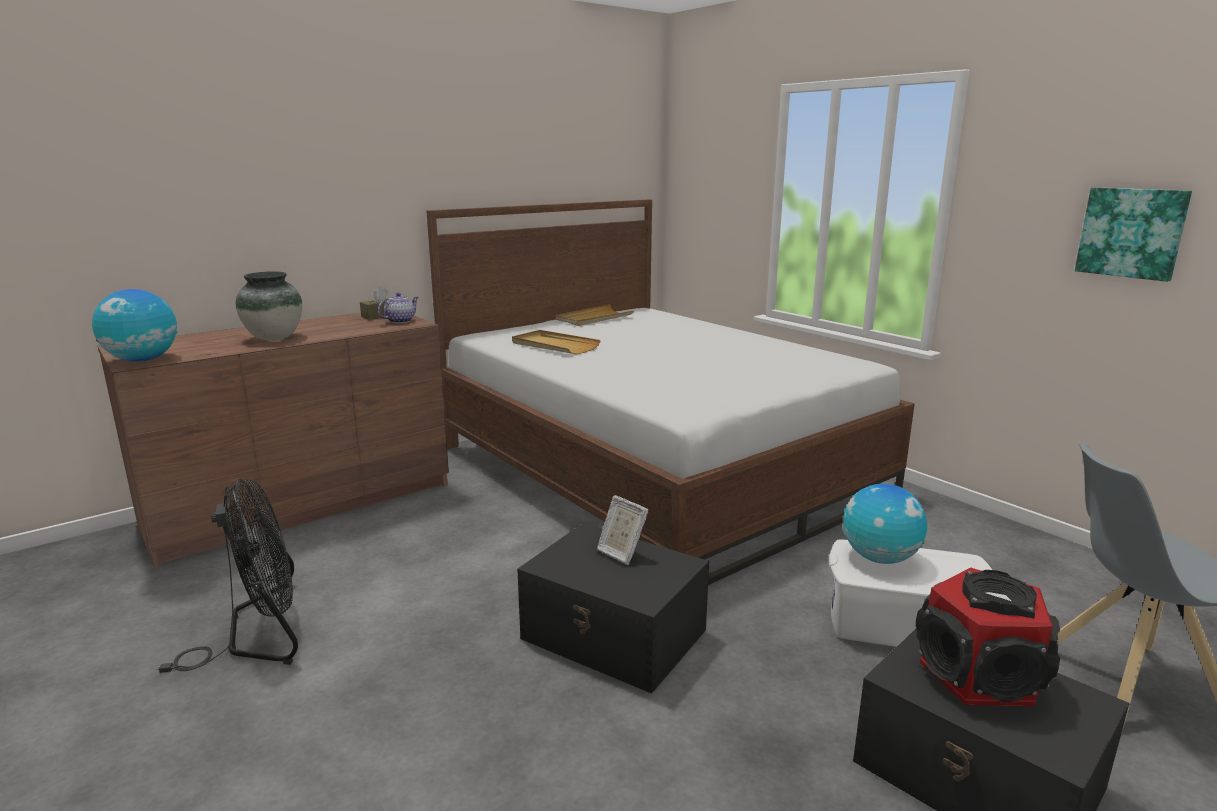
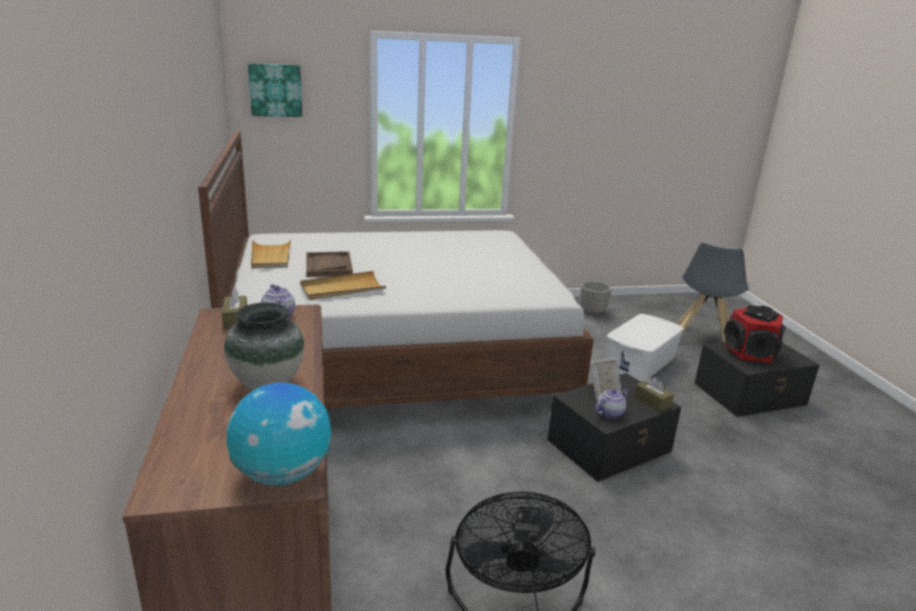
camera: 65 degrees left, 5 degrees up
globe [843,484,927,564] -> none
picture [1075,187,1192,282] -> picture moved to [248,63,302,117]
none -> brown tray [306,251,353,277]
none -> planter [580,281,612,315]
none -> teapot [595,389,629,419]
none -> brown tissue box [634,377,674,411]

